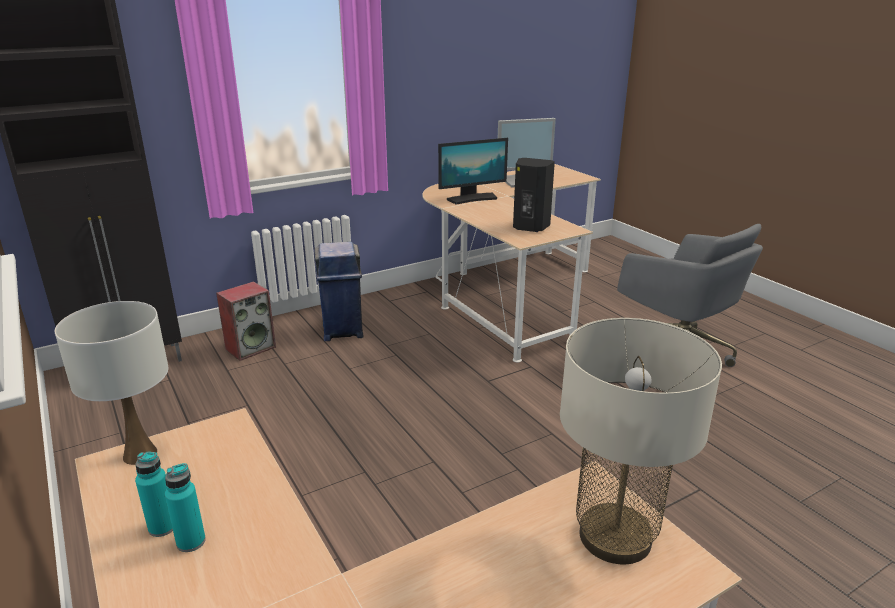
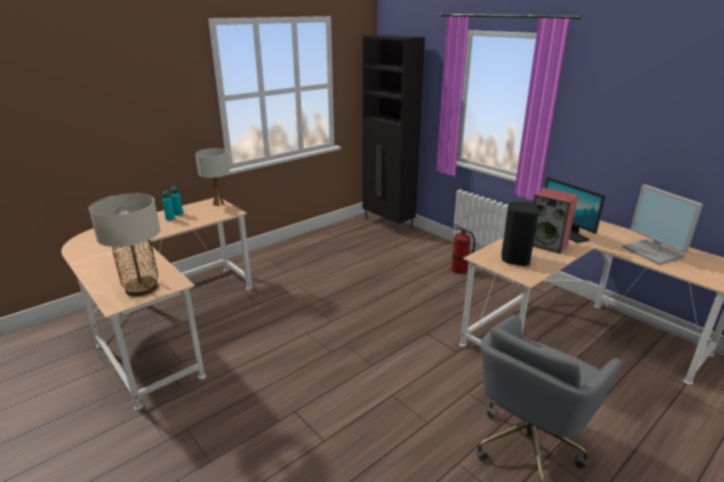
camera: 80 degrees right, 0 degrees up
speaker [216,281,276,361] -> speaker moved to [533,188,578,254]
blue trash can [314,242,363,341] -> fire extinguisher [451,223,475,274]

